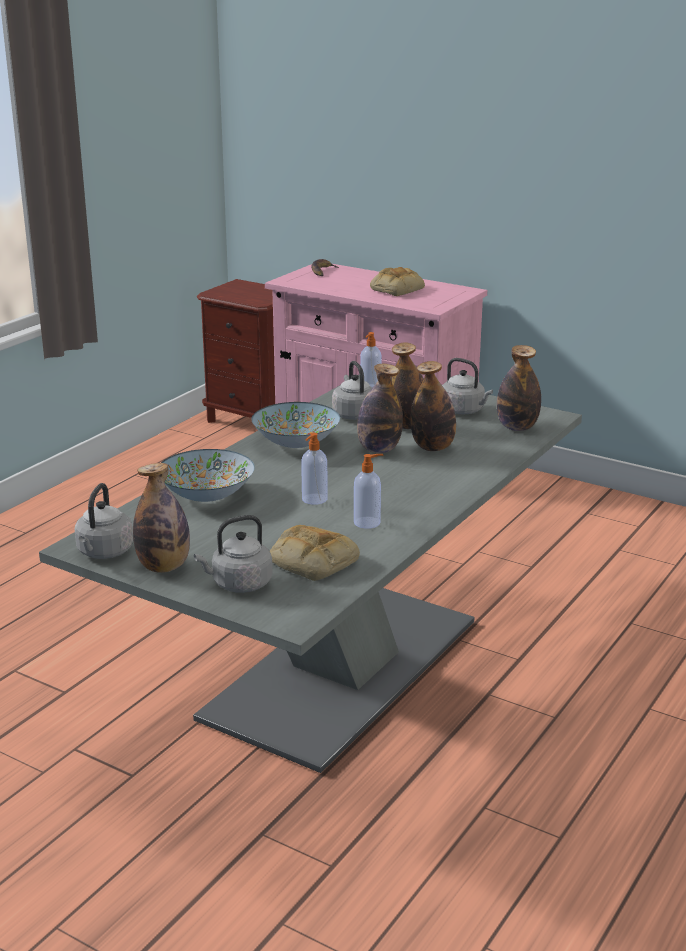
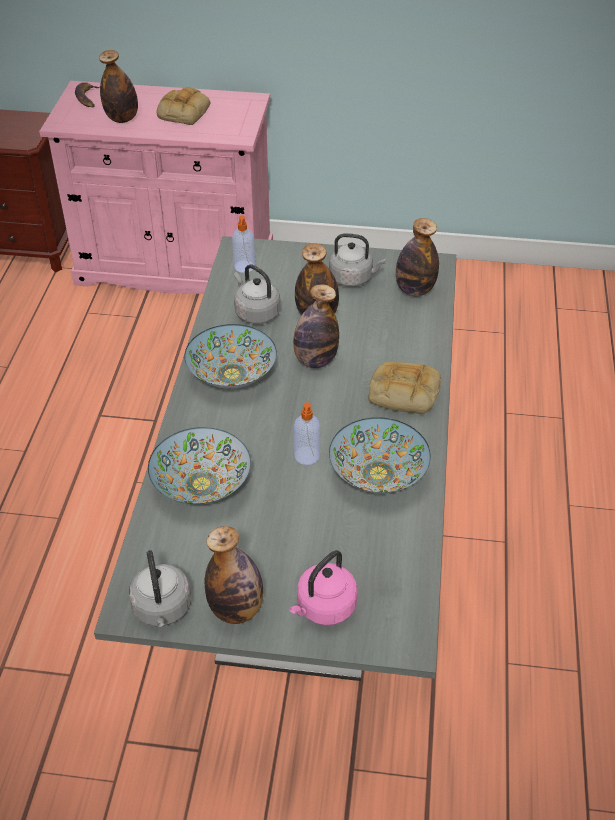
camera: 25 degrees left, 20 degrees up
grey kettle [194,515,272,593] -> pink kettle [289,550,358,625]
bread [270,525,360,581] -> bread moved to [369,362,441,414]
soap dispenser [354,454,383,529] -> bowl [329,417,431,494]
bottle [411,361,456,451] -> bottle moved to [99,50,138,123]

